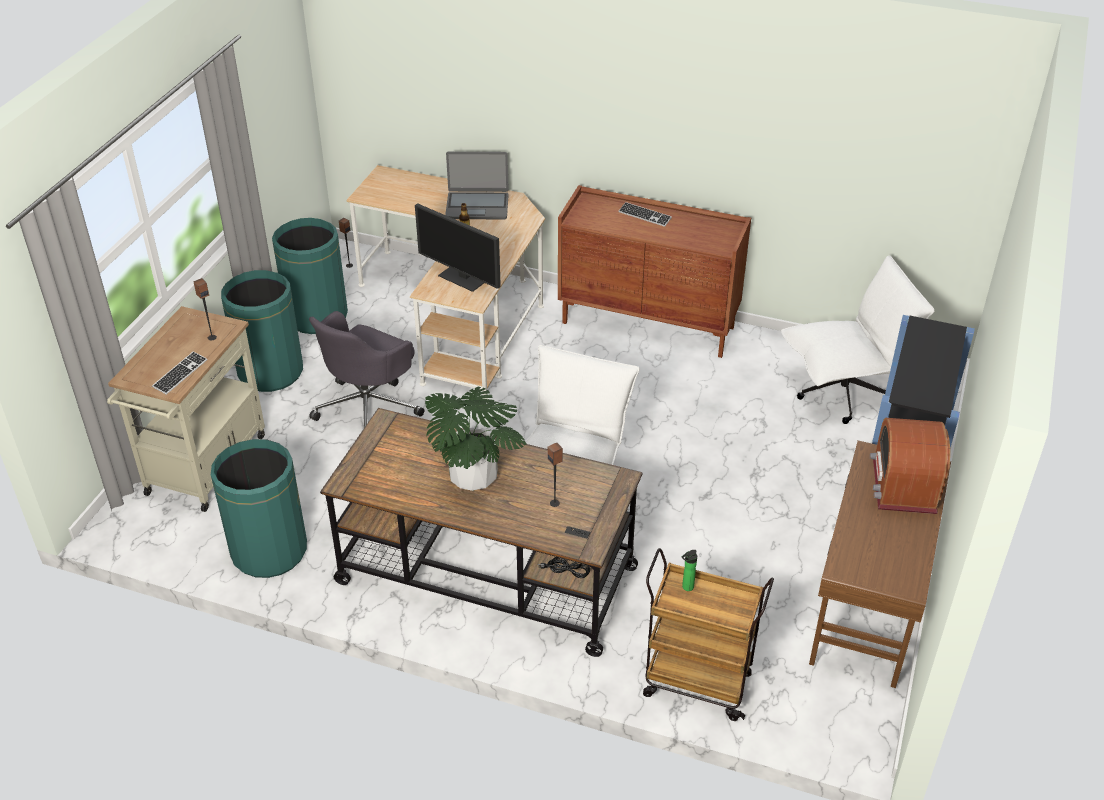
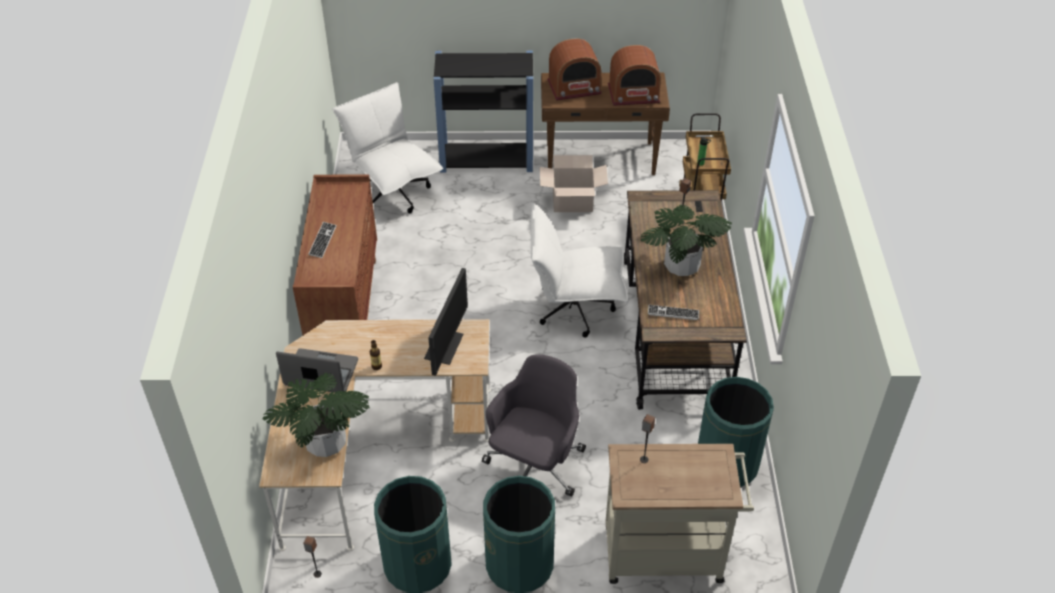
camera: 110 degrees left, 5 degrees up
keyboard [152,351,207,395] -> keyboard moved to [648,305,699,320]
grey office chair [309,311,424,428] -> grey office chair turned 75 degrees counterclockwise [482,354,586,497]
laptop [445,152,509,219] -> laptop turned 60 degrees counterclockwise [276,348,358,394]
none -> potted plant [262,373,370,457]
none -> cardboard box [540,155,608,212]
none -> radio [608,45,661,106]

